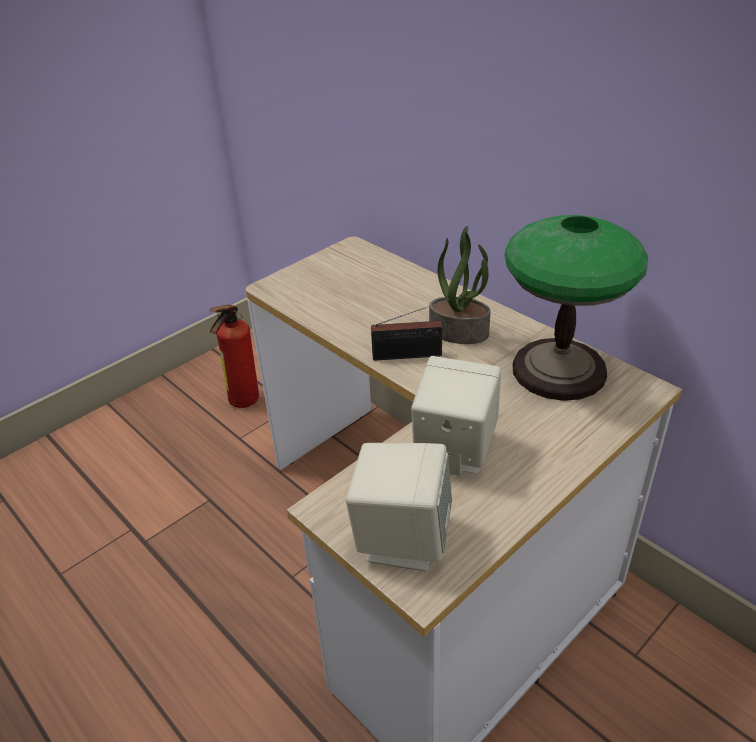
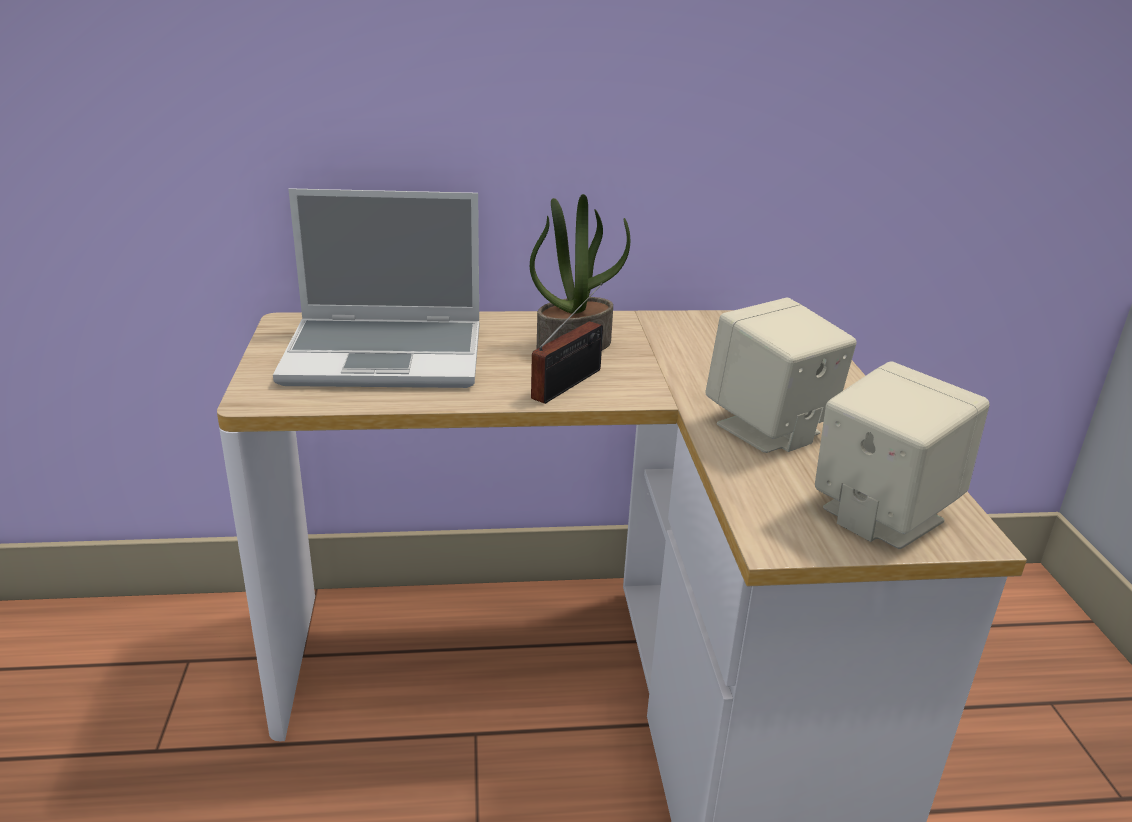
camera: 55 degrees left, 10 degrees down
fire extinguisher [209,304,259,408] -> none
table lamp [504,215,648,401] -> none
none -> laptop [273,188,479,388]

